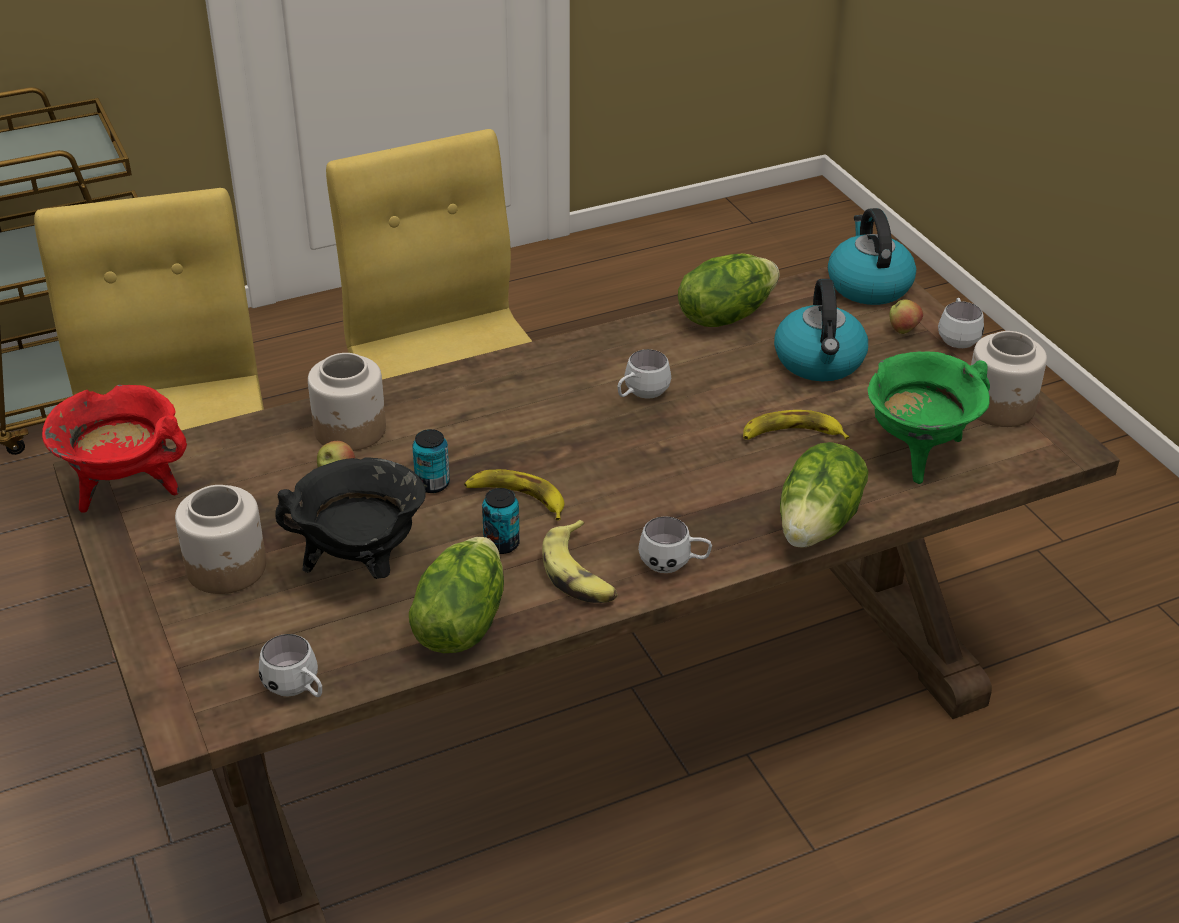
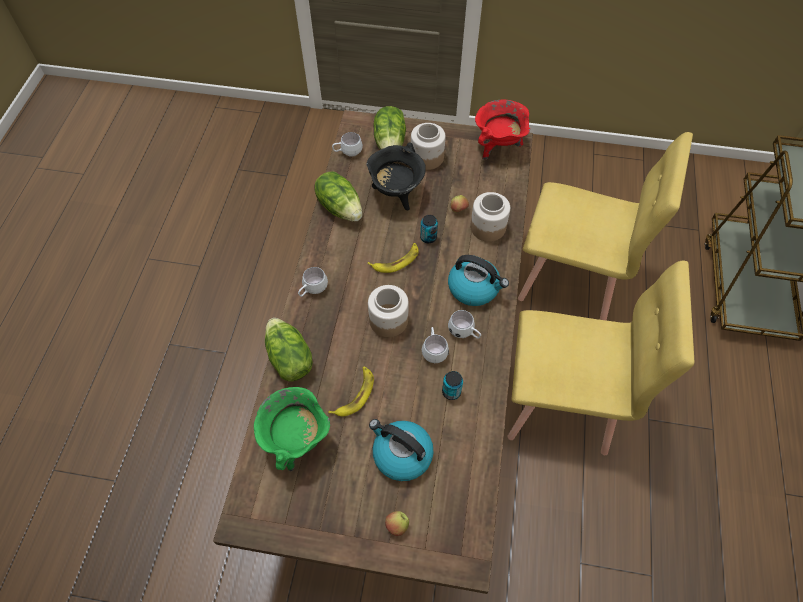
camera: 125 degrees right, 20 degrees up
can [482,488,520,554] -> can moved to [442,371,463,400]
banana [542,520,618,603] -> none
lettuce [678,253,780,327] -> lettuce moved to [373,106,406,150]
kettle [828,208,916,305] -> kettle moved to [448,255,509,306]
white mug [938,298,984,348] -> white mug moved to [448,310,481,339]
jar [971,331,1047,427] -> jar moved to [368,285,409,337]

